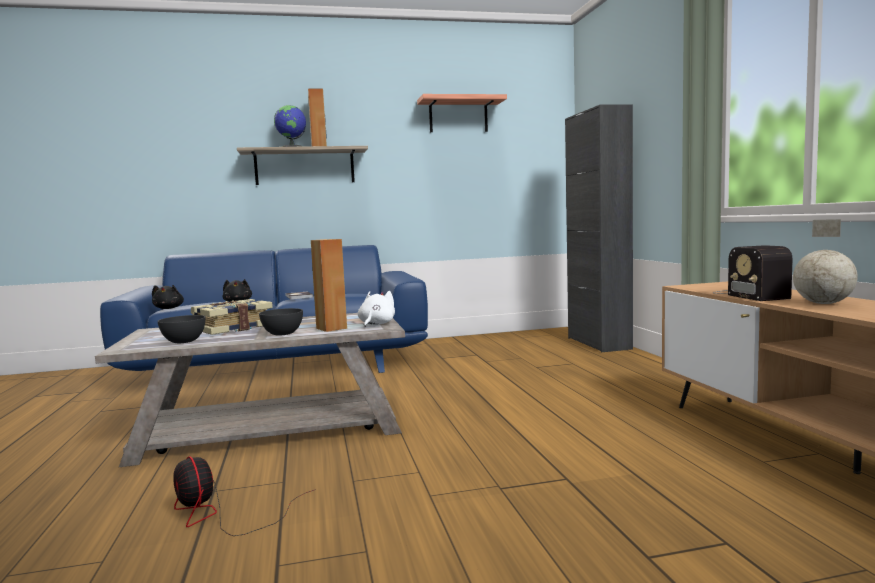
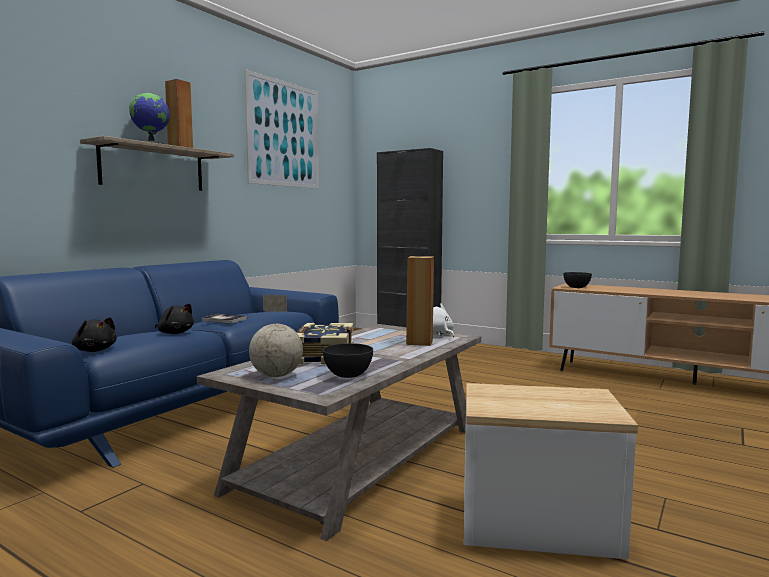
camera: 45 degrees left, 0 degrees up
fan [173,456,316,536] -> side table [464,383,638,559]
grey bowl [259,308,303,336] -> grey bowl moved to [563,272,592,288]
shelf [417,94,507,132] -> picture [244,69,319,189]
radio [713,245,793,301] -> none
globe [793,219,858,304] -> globe moved to [249,295,303,377]

